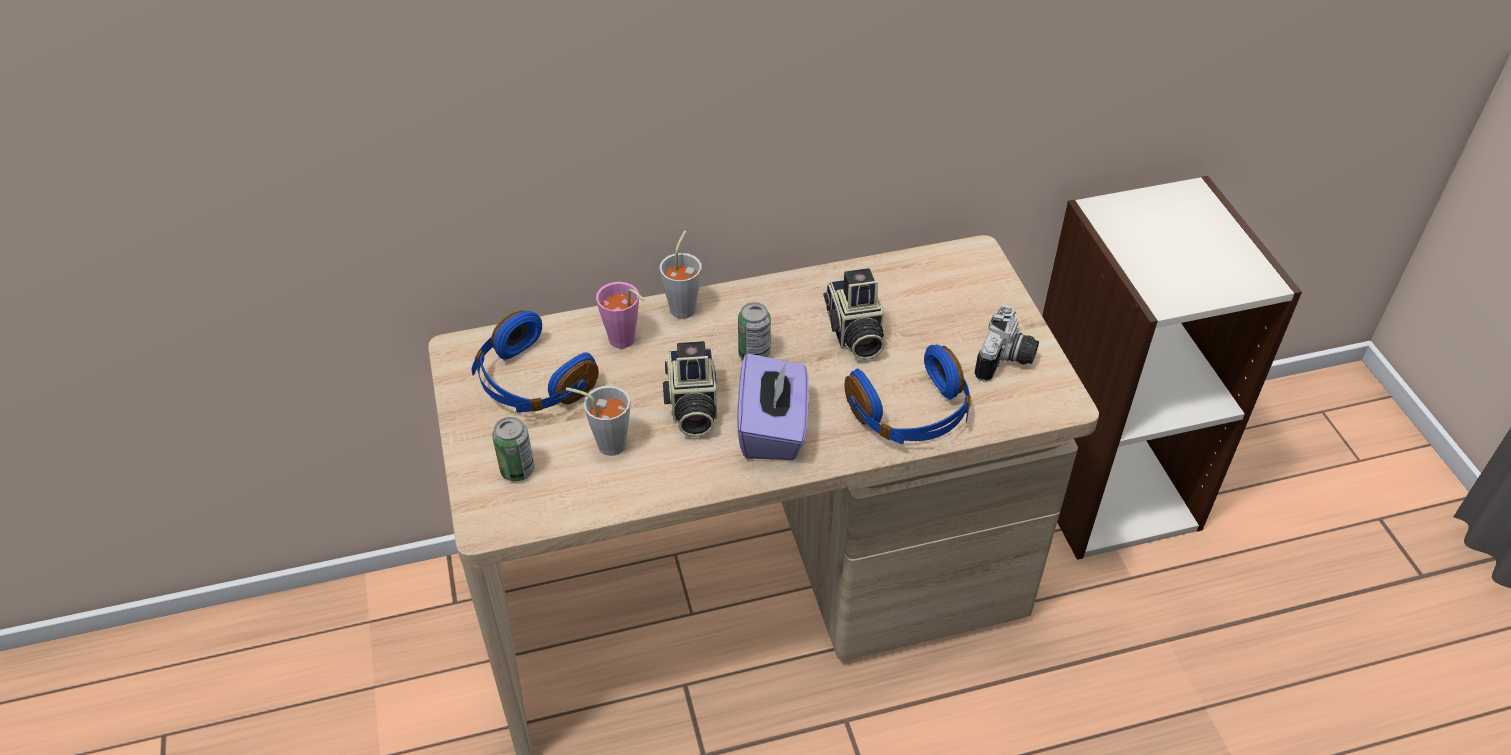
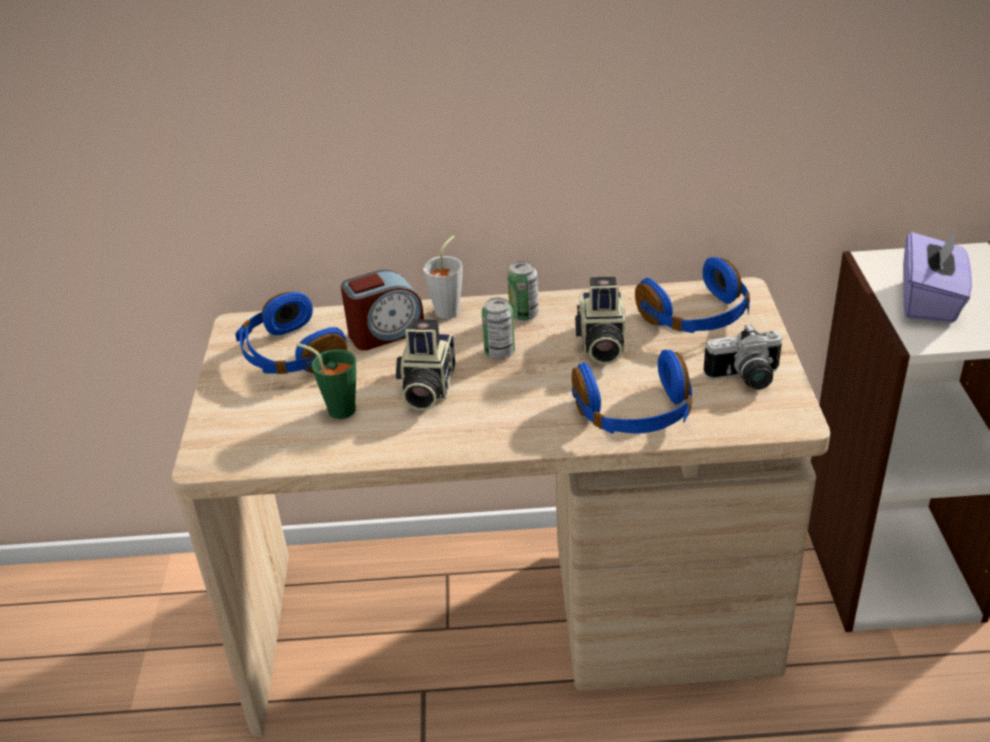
camera: 15 degrees right, 10 degrees down
can [492,417,535,481] -> can moved to [507,261,539,321]
grey cup [566,386,630,456] -> green cup [296,343,356,419]
pink cup [596,282,645,348] -> alarm clock [341,270,424,351]
purple tissue box [737,353,809,460] -> purple tissue box moved to [903,230,972,323]
camera [974,304,1039,382] -> camera turned 45 degrees clockwise [704,324,782,390]
none -> blue headphones [635,257,750,333]

